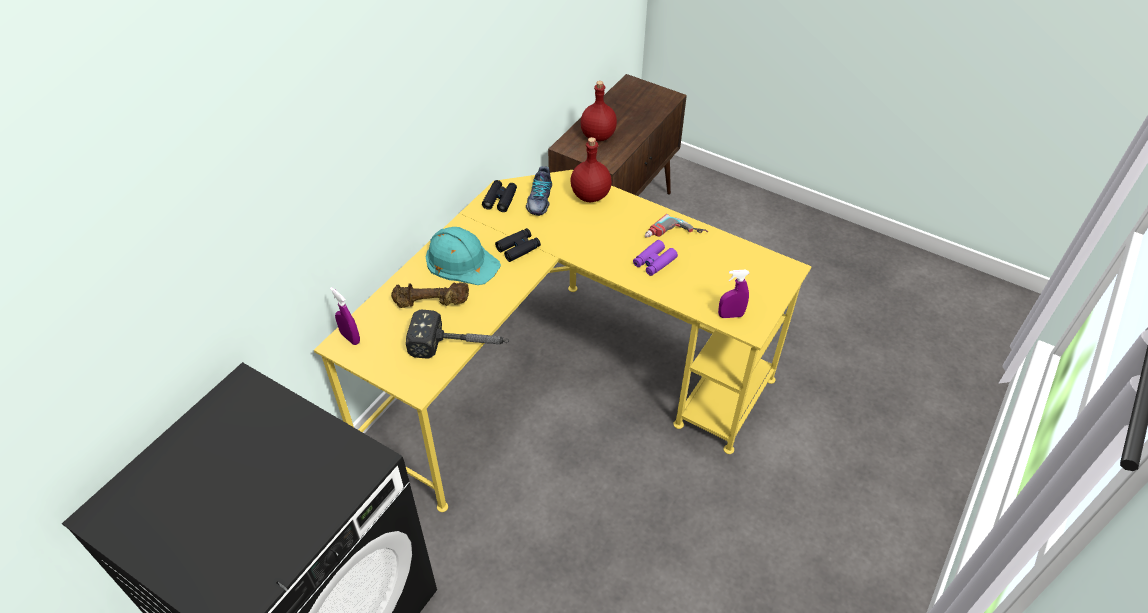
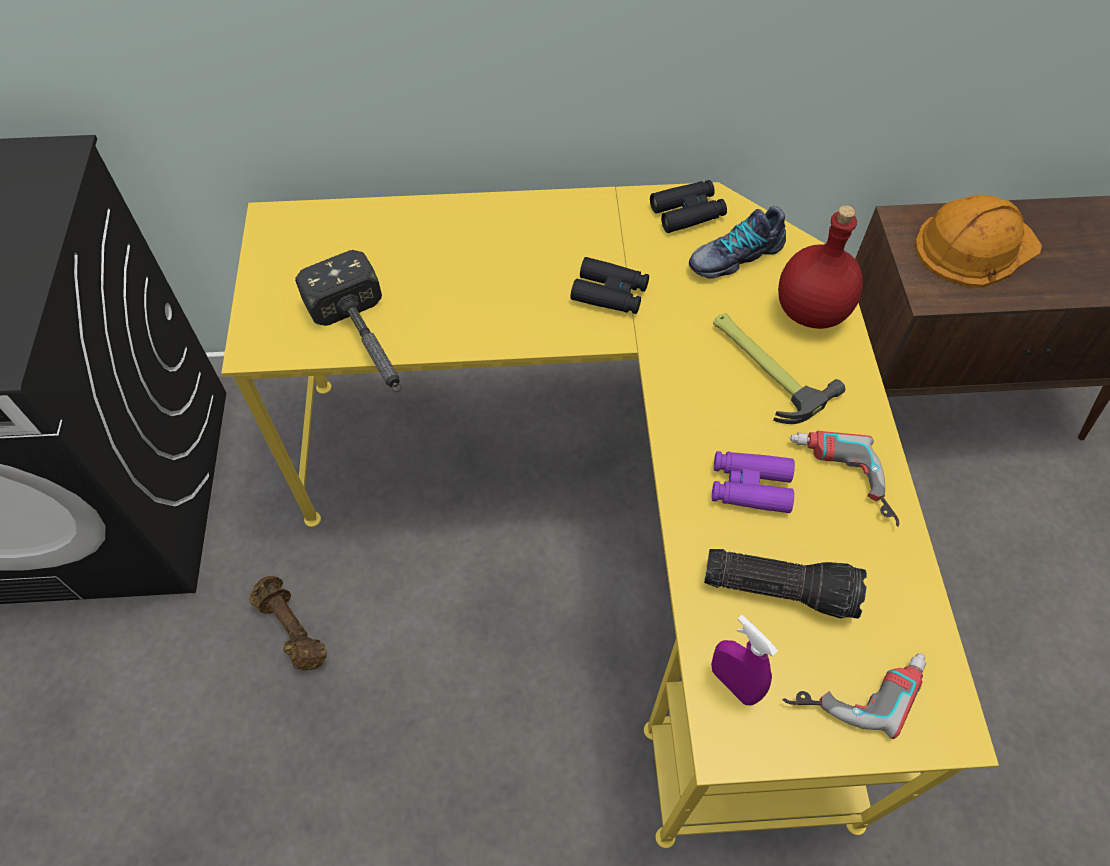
camera: 55 degrees right, 10 degrees up
purple spray bottle [330,287,360,345] -> none
brown dumbbell [391,282,469,308] -> brown dumbbell moved to [249,576,327,670]
turquoise hard hat [426,227,501,285] -> none
red bottle [581,81,617,141] -> orange hard hat [915,195,1042,288]
none -> flashlight [704,549,867,619]
none -> hammer [713,313,845,424]
none -> power drill [783,653,926,739]

